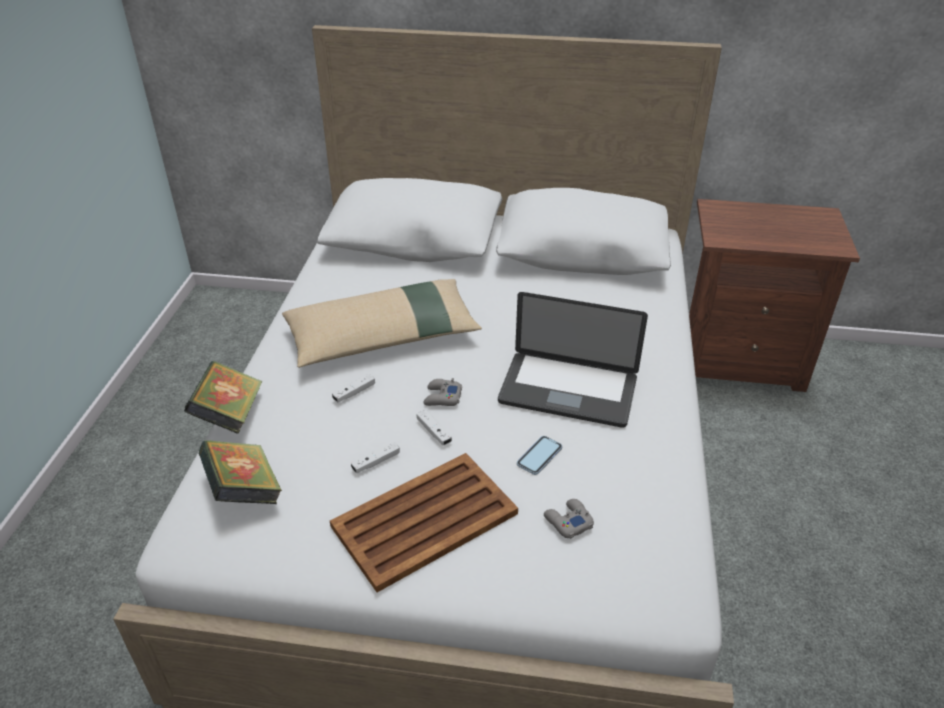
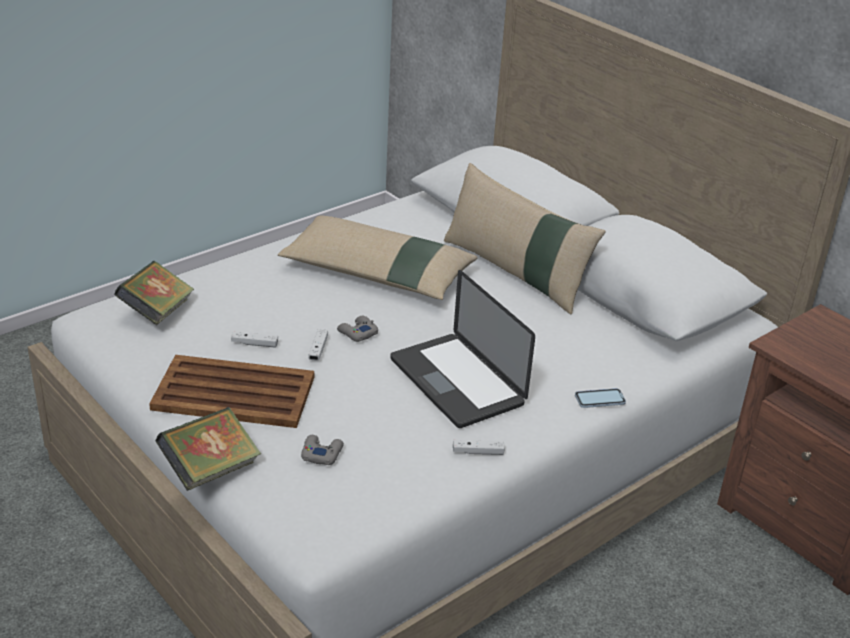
camera: 40 degrees right, 5 degrees down
book [184,361,262,434] -> book moved to [155,407,261,491]
white game controller [332,373,375,403] -> white game controller moved to [453,440,505,455]
phone [517,436,562,475] -> phone moved to [575,388,626,408]
none -> beige pillow [444,163,606,314]

